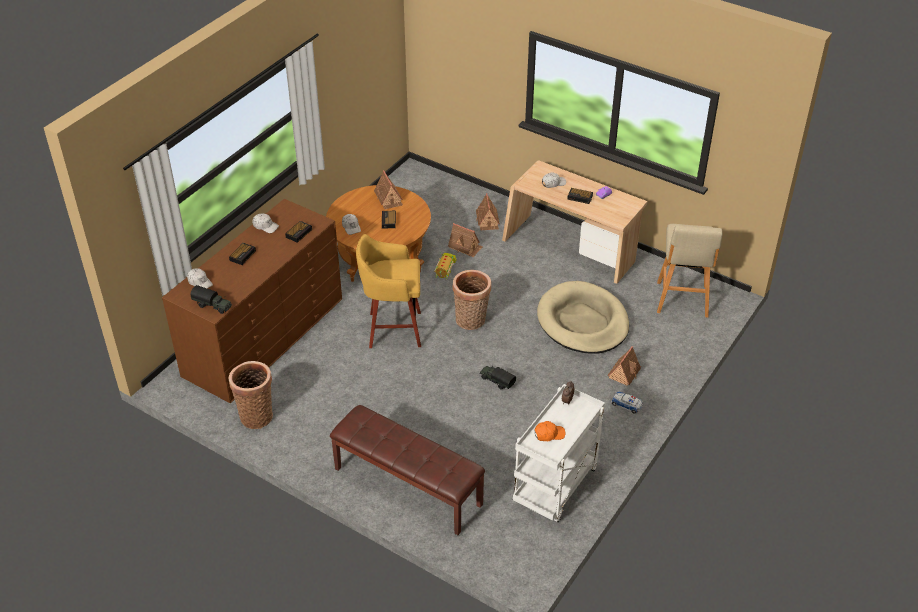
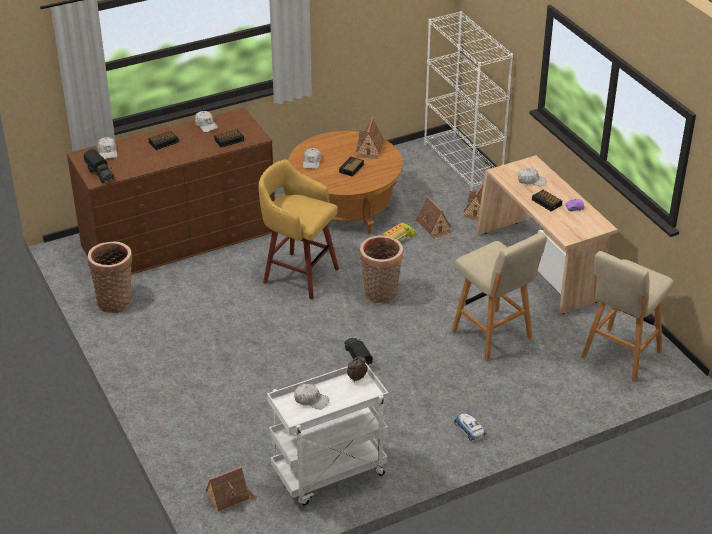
camera: 30 degrees right, 5 degrees down
brown bench [330,405,485,535] -> none
orange cap [535,421,565,441] -> white cap [294,384,329,409]
beige dog bed [537,281,629,354] -> beige stool [451,232,547,361]
toy house [607,346,641,386] -> toy house moved to [206,467,255,512]
none -> white bookcase [424,11,513,191]

